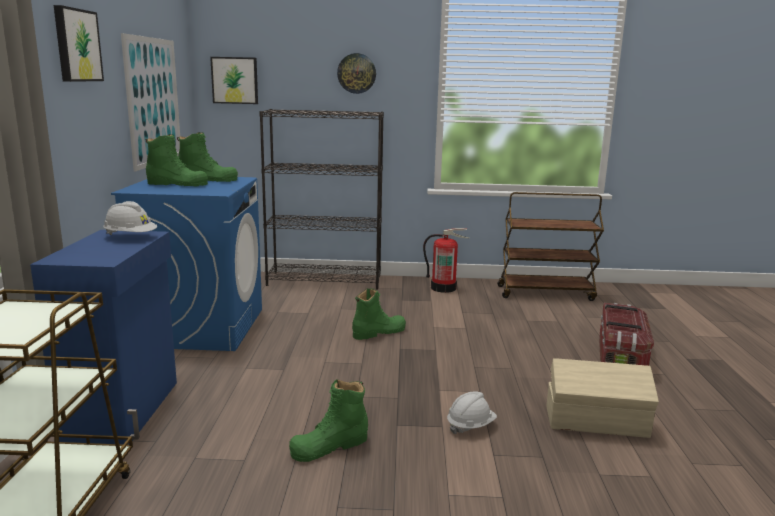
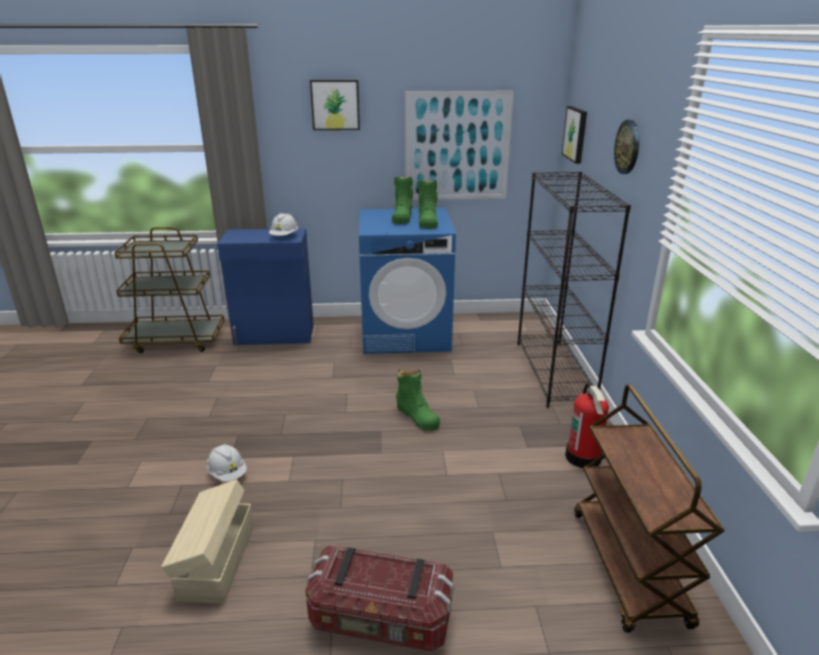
camera: 85 degrees right, 10 degrees up
green boot [289,379,368,462] -> none

